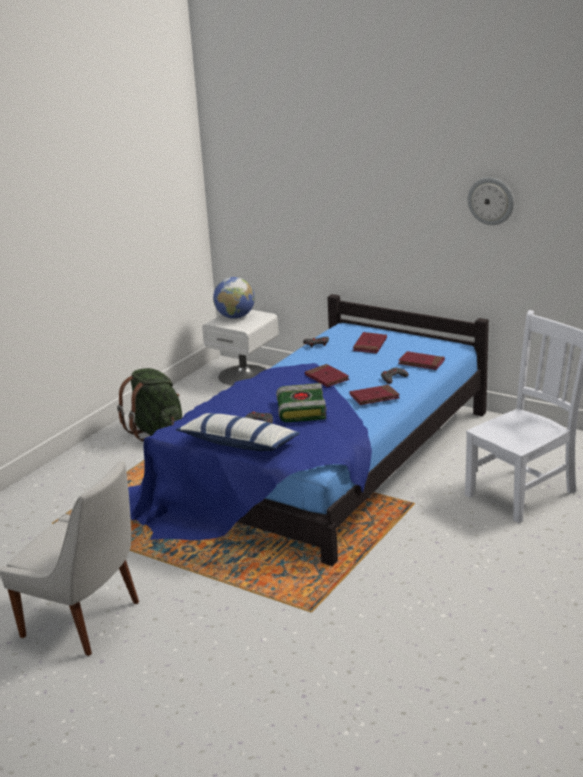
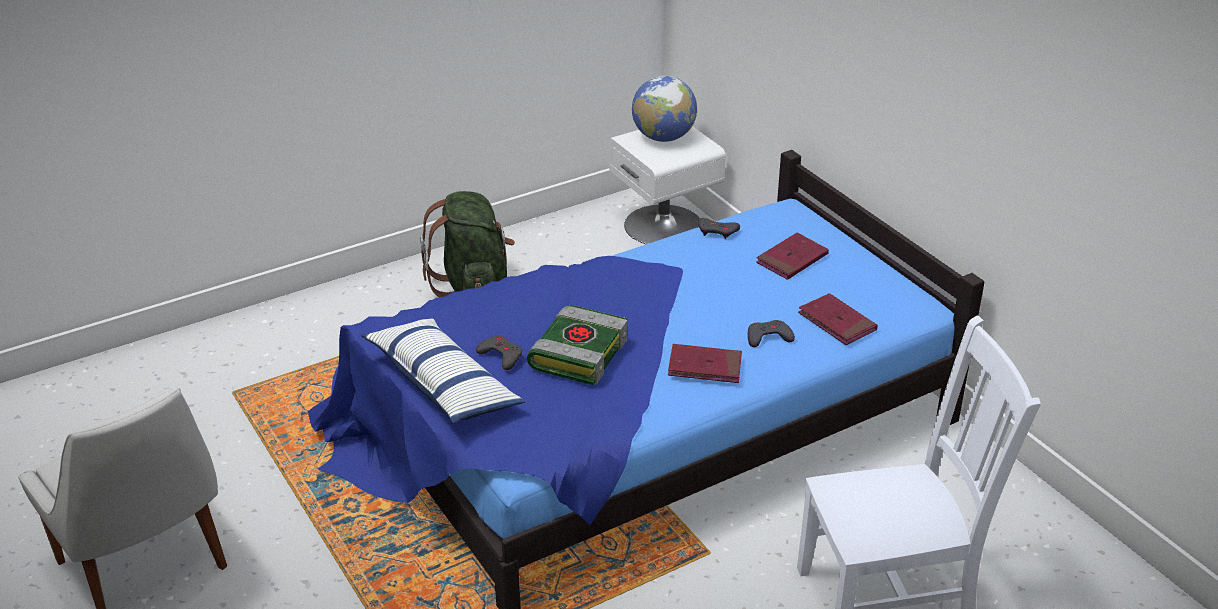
camera: 25 degrees right, 10 degrees up
red book [305,364,350,387] -> none
wall clock [468,177,514,225] -> none

